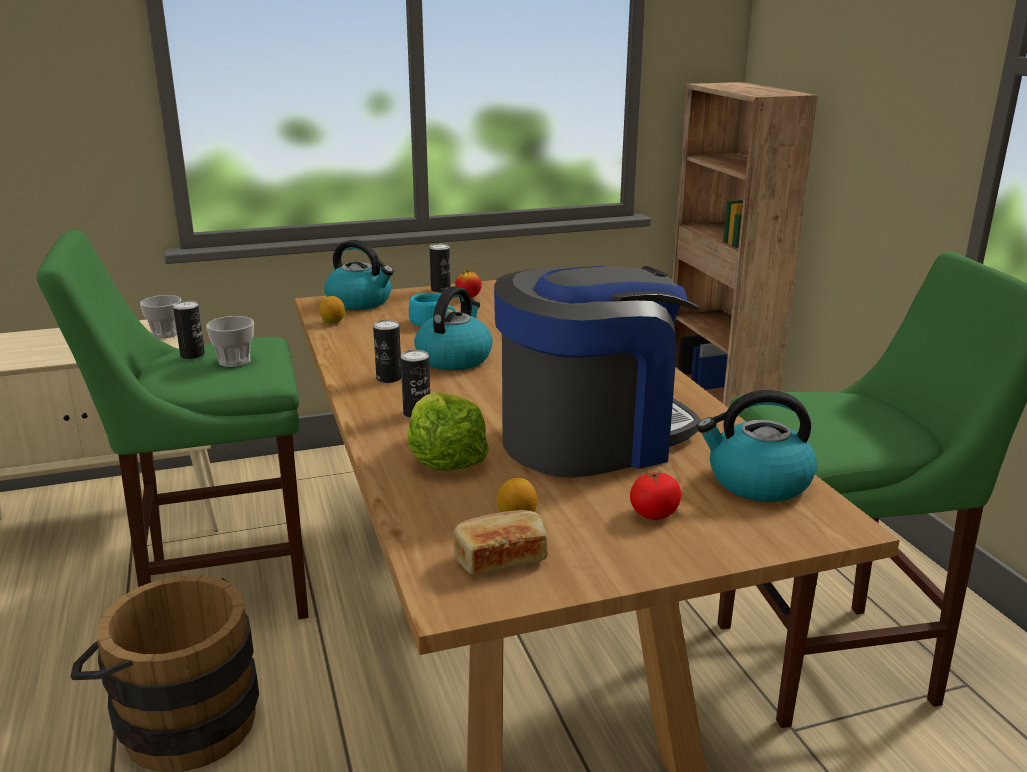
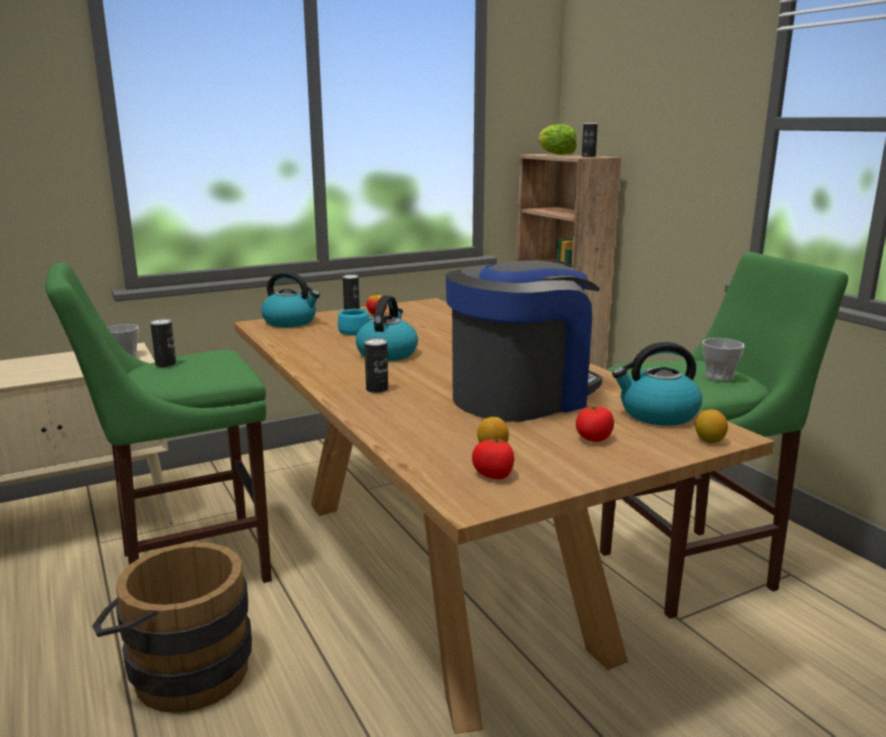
camera: 10 degrees left, 5 degrees down
cup [206,316,254,367] -> cup moved to [702,338,745,381]
lemon [319,296,345,324] -> lemon moved to [695,410,728,443]
can [373,320,402,383] -> can moved to [582,123,598,157]
lettuce [408,392,489,471] -> lettuce moved to [538,124,577,155]
bread [453,510,548,574] -> tomato [472,437,514,479]

